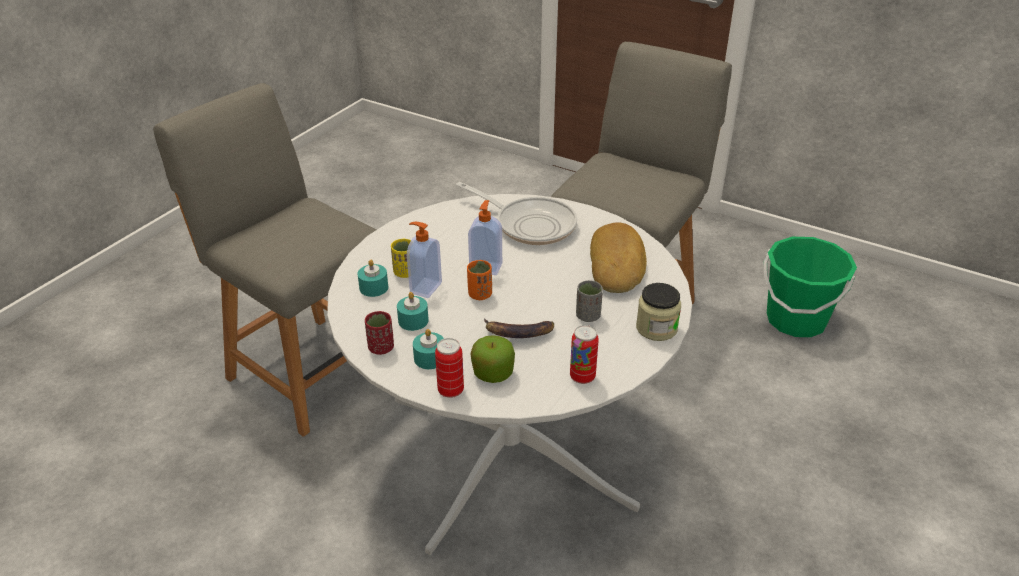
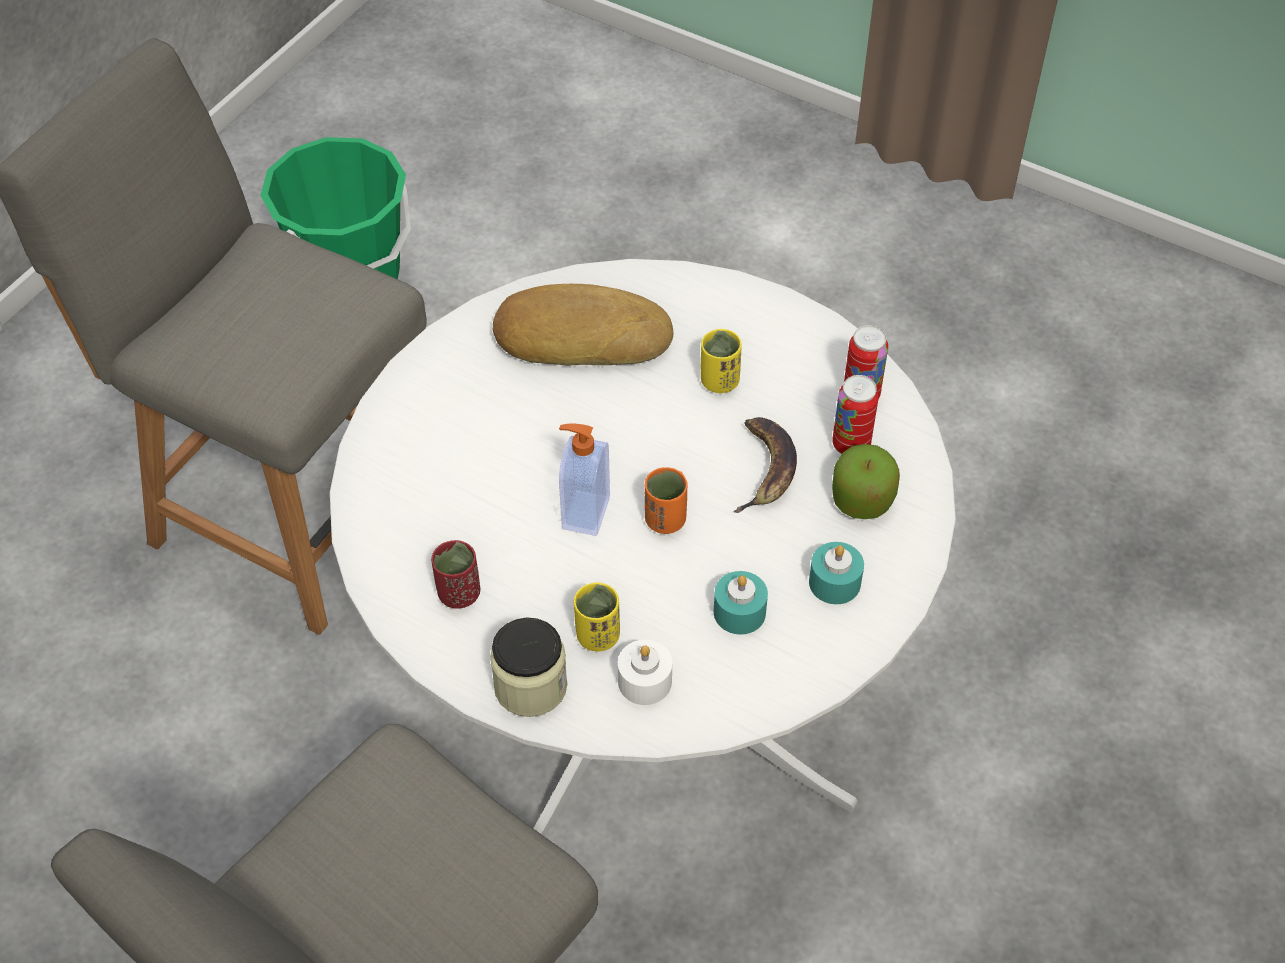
camera: 90 degrees left, 15 degrees up
turquoise candle [358,260,388,297] -> white candle [618,640,672,705]
red cup [365,311,394,355] -> red cup moved to [431,540,480,609]
soap dispenser [407,221,442,298] -> none
can [435,338,464,398] -> can moved to [832,375,879,454]
frying pan [456,182,577,245] -> none
grey cup [576,280,603,322] -> yellow cup [701,329,742,393]
jar [636,283,681,341] -> jar moved to [490,617,567,717]

